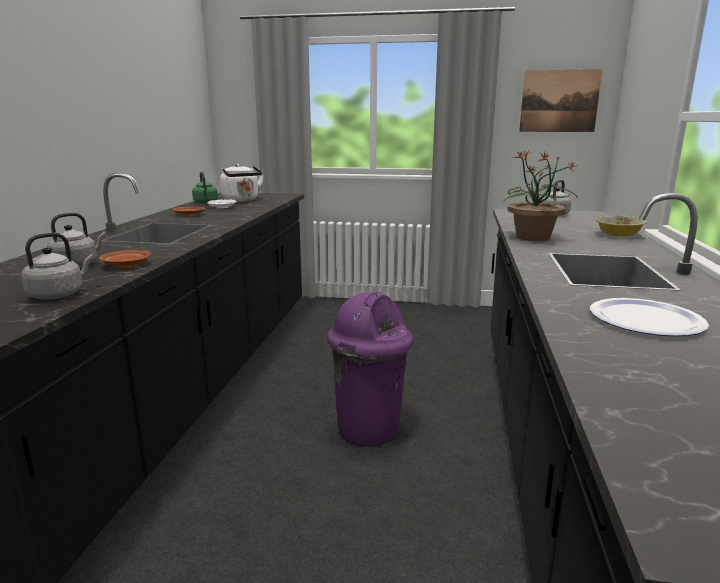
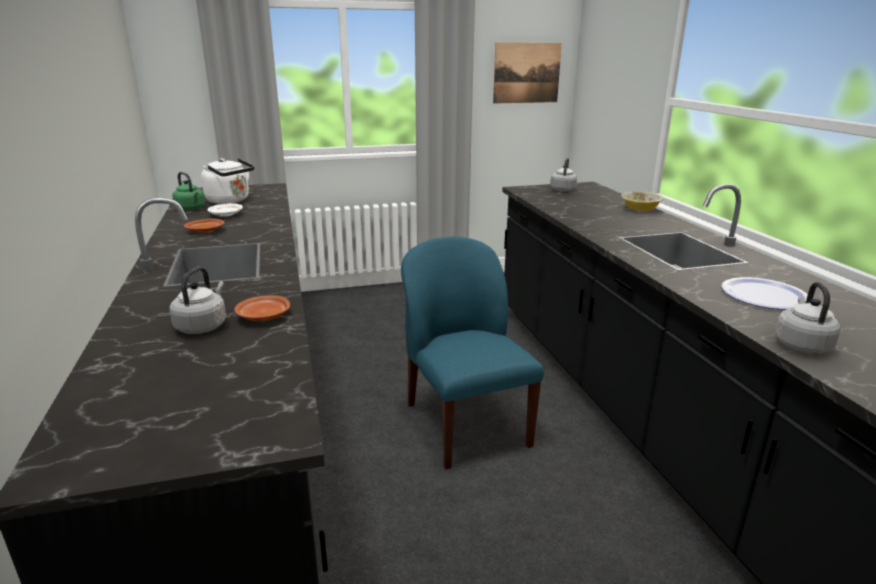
camera: 25 degrees left, 5 degrees up
grey kettle [21,233,94,299] -> grey kettle moved to [775,282,841,354]
purple trash can [327,292,413,446] -> blue chair [401,237,544,470]
potted plant [504,150,579,241] -> none

